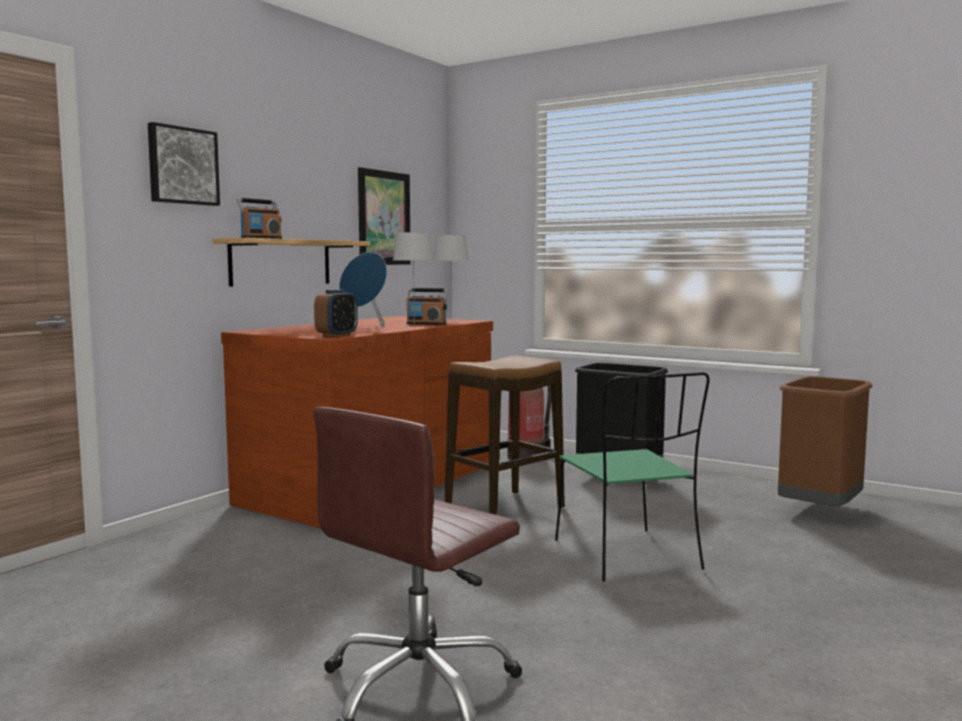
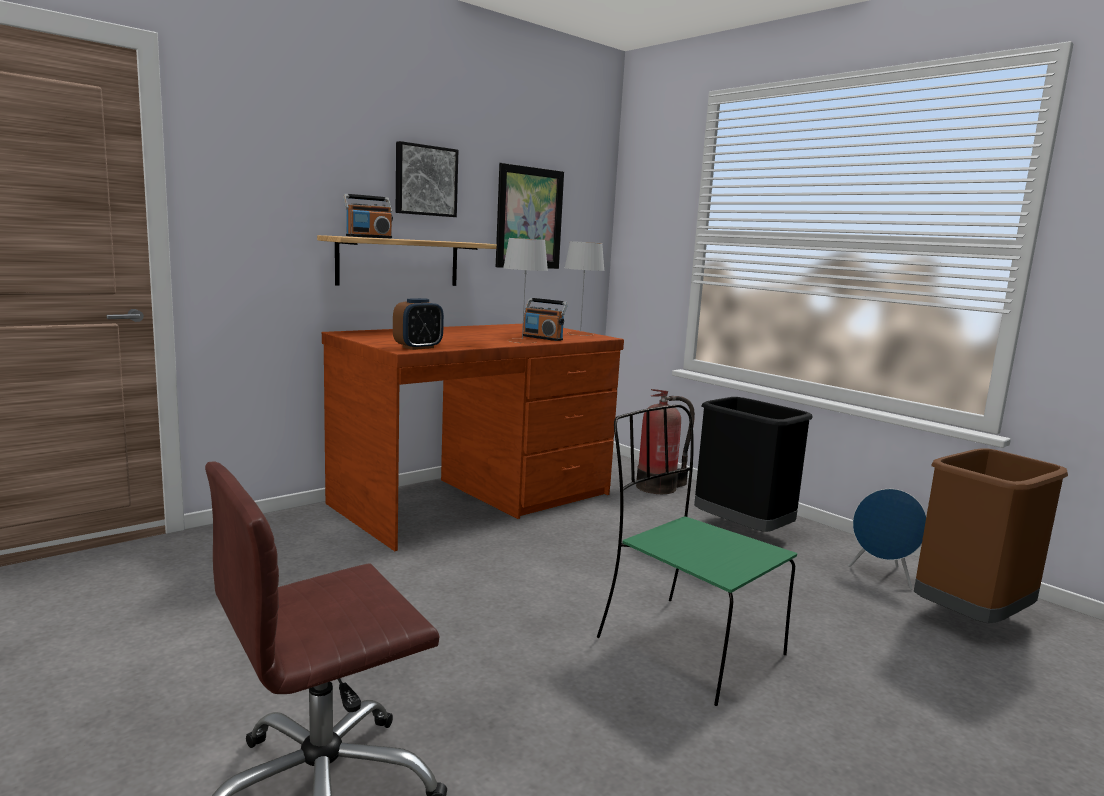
camera: 15 degrees right, 5 degrees up
picture [148,122,220,206] -> picture moved to [396,141,458,217]
blue speaker [339,252,387,328] -> blue speaker moved to [848,489,926,590]
stool [445,356,565,515] -> none
green chair [555,372,710,582] -> green chair turned 135 degrees clockwise [597,404,797,706]

